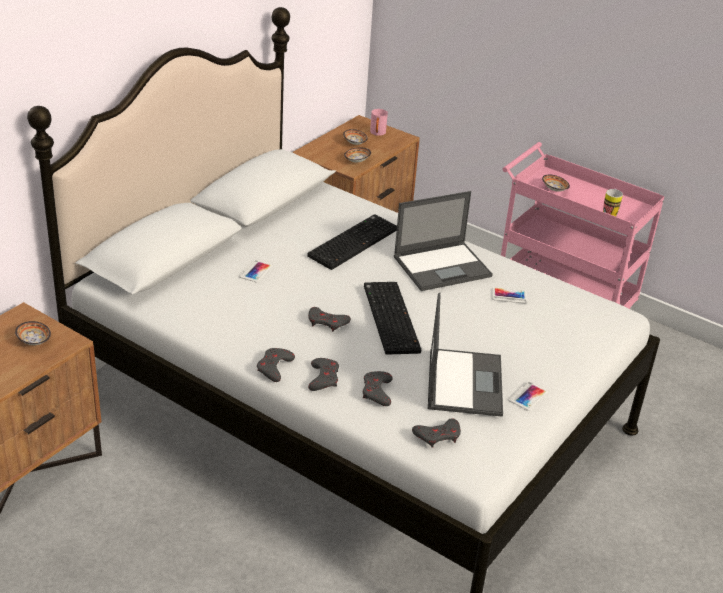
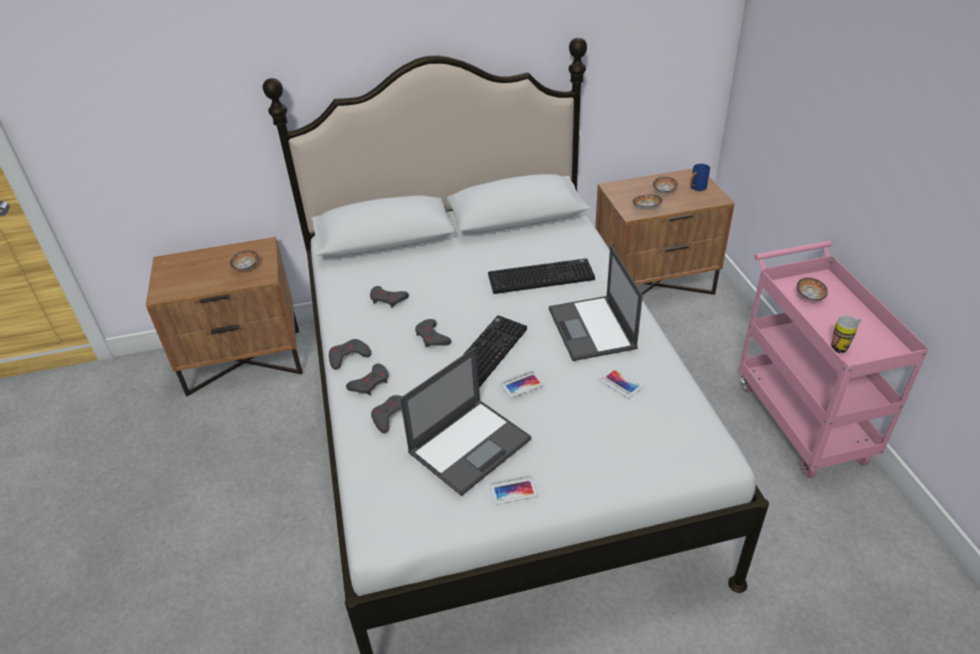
camera: 45 degrees right, 5 degrees up
phone [239,260,273,283] -> phone moved to [500,370,544,398]
pink mug [370,109,388,136] -> blue mug [690,164,710,191]
laptop [394,191,493,291] -> laptop turned 60 degrees clockwise [549,245,643,361]
grey game controller [412,418,461,448] -> grey game controller moved to [370,286,409,308]

